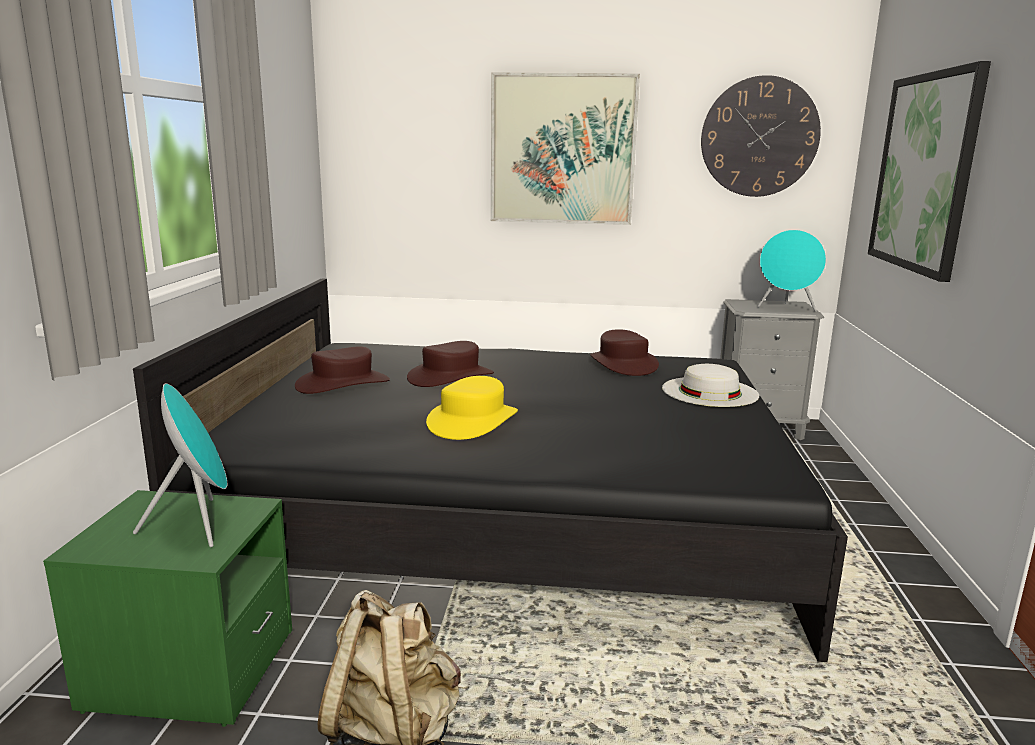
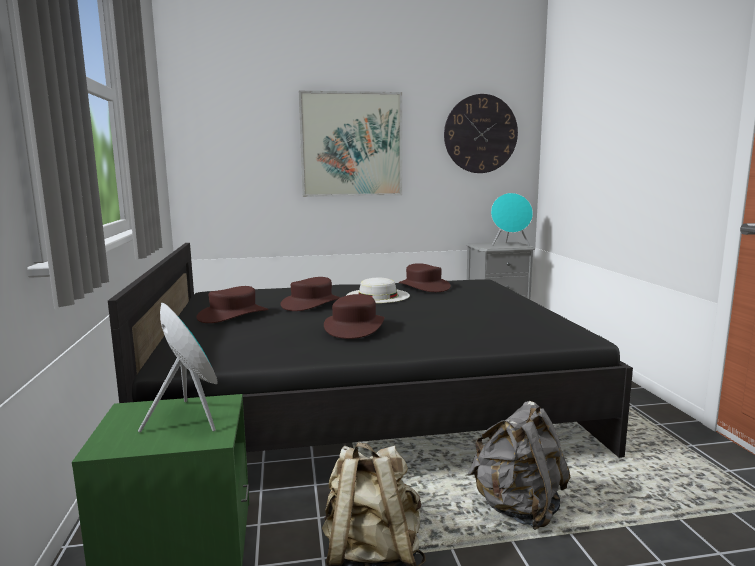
camera: 15 degrees left, 5 degrees down
yellow hat [426,376,518,440] -> brown hat [324,294,385,339]
white hat [662,364,759,407] -> white hat moved to [346,278,410,303]
picture [868,61,991,282] -> none
none -> grey backpack [467,401,570,530]

